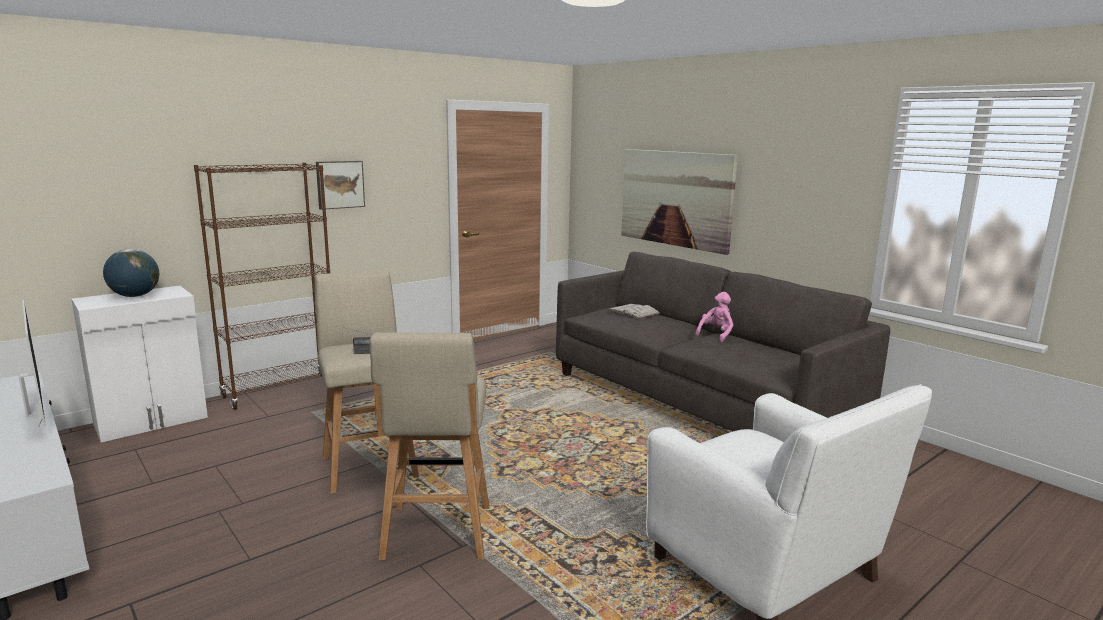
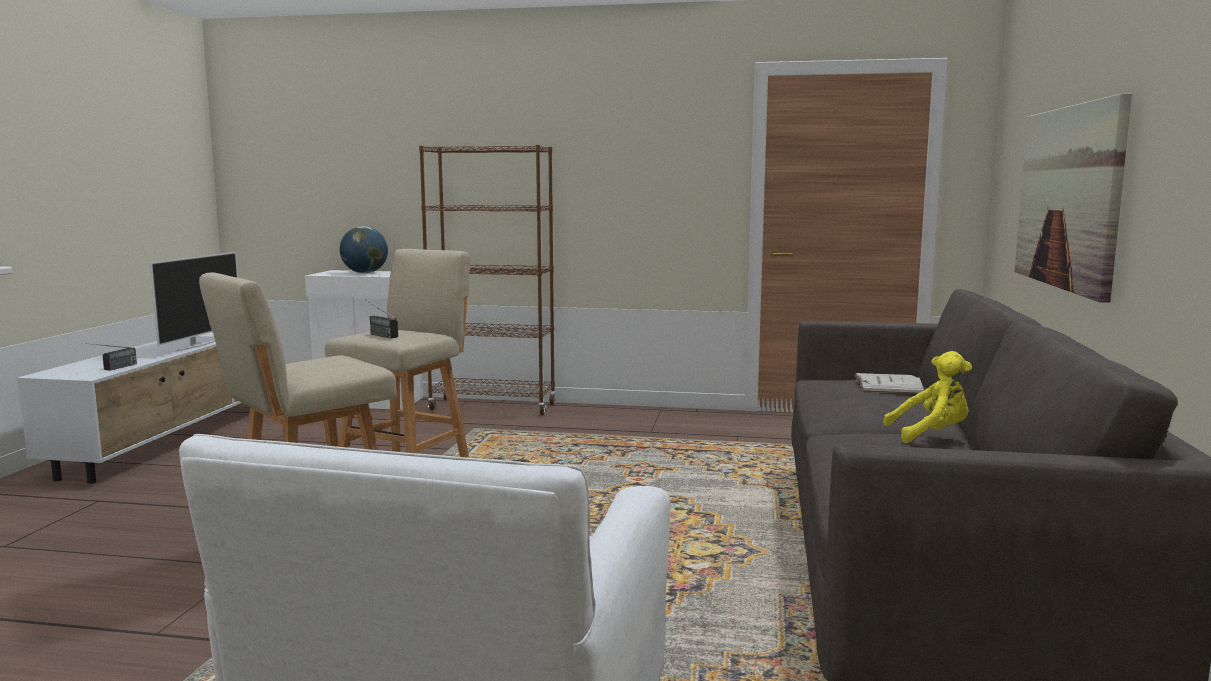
camera: 50 degrees right, 5 degrees down
picture [316,161,365,210] -> none
pink plush toy [695,292,733,342] -> yellow plush toy [883,351,972,443]
none -> radio [86,343,137,371]

